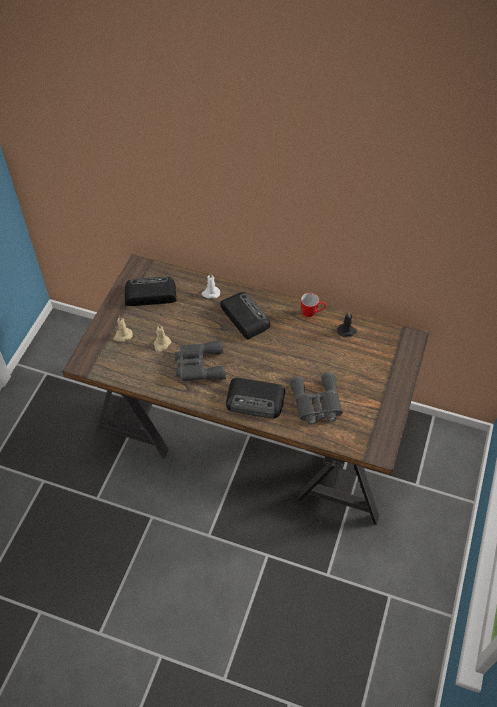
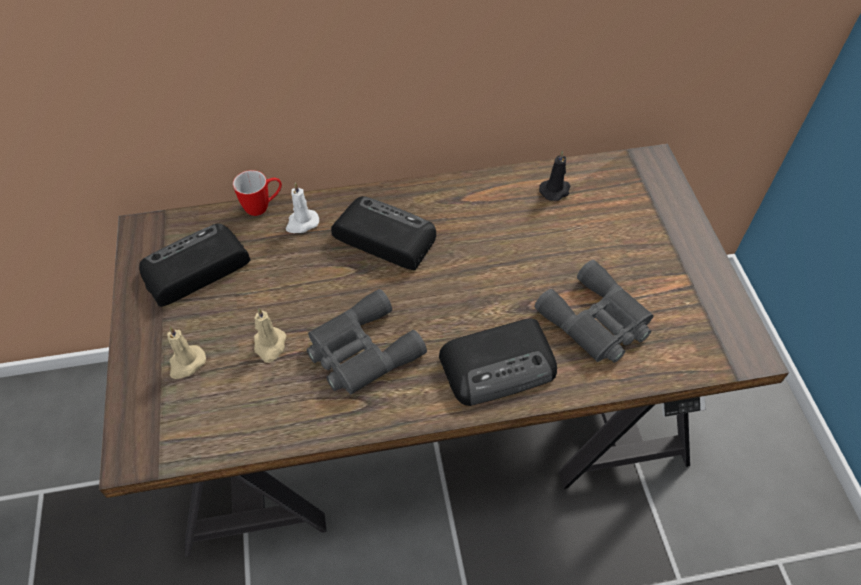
camera: 30 degrees left, 0 degrees up
mug [301,293,326,317] -> mug moved to [233,170,282,216]

